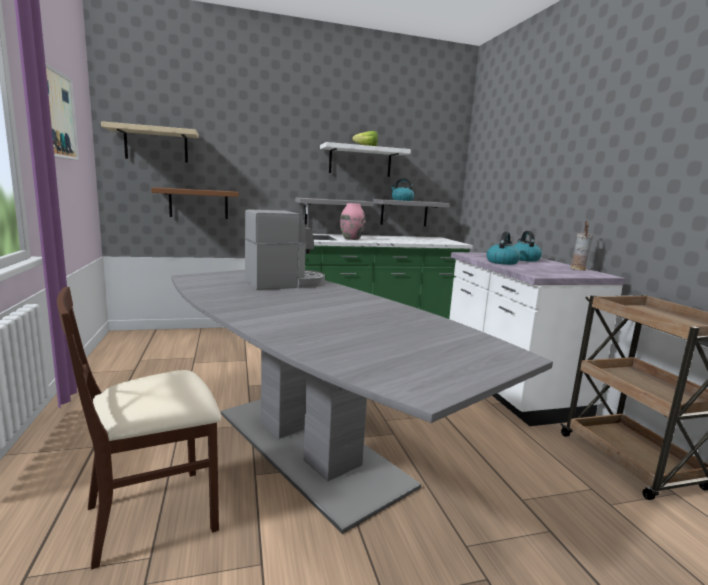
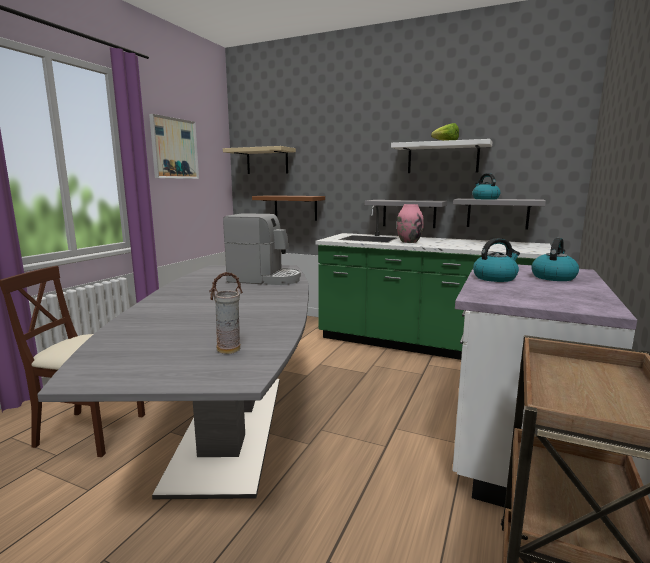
camera: 40 degrees right, 0 degrees up
vase [570,221,594,270] -> vase moved to [209,272,243,354]

